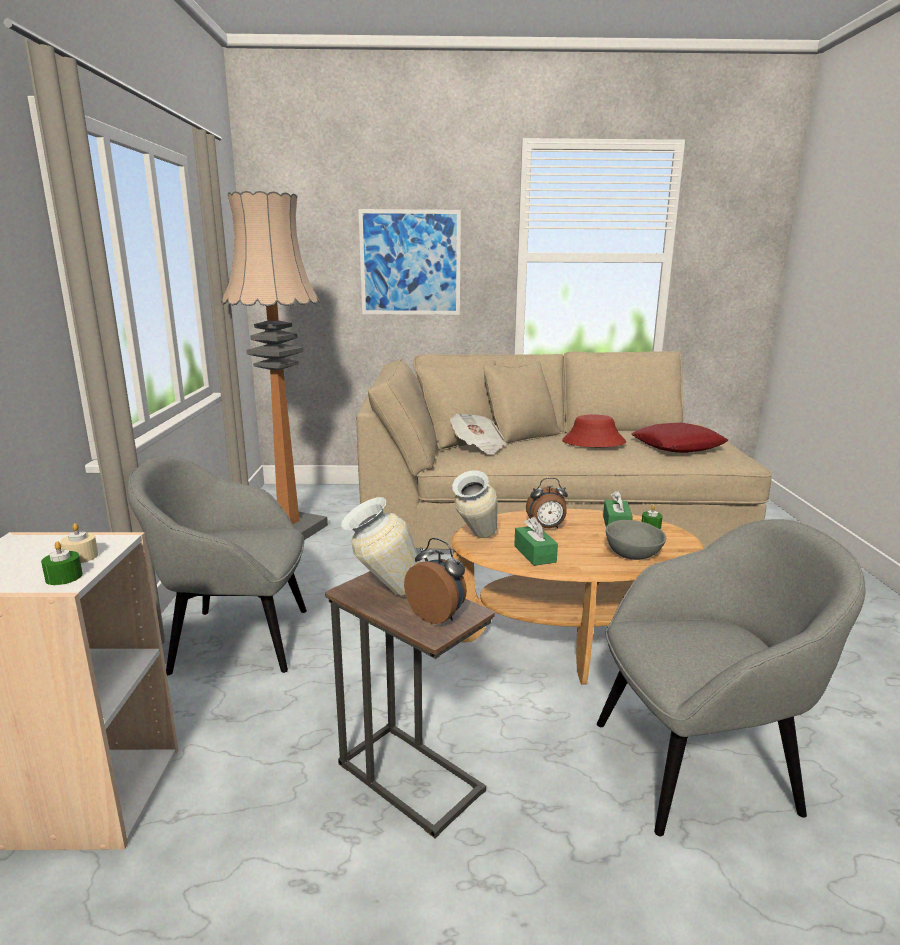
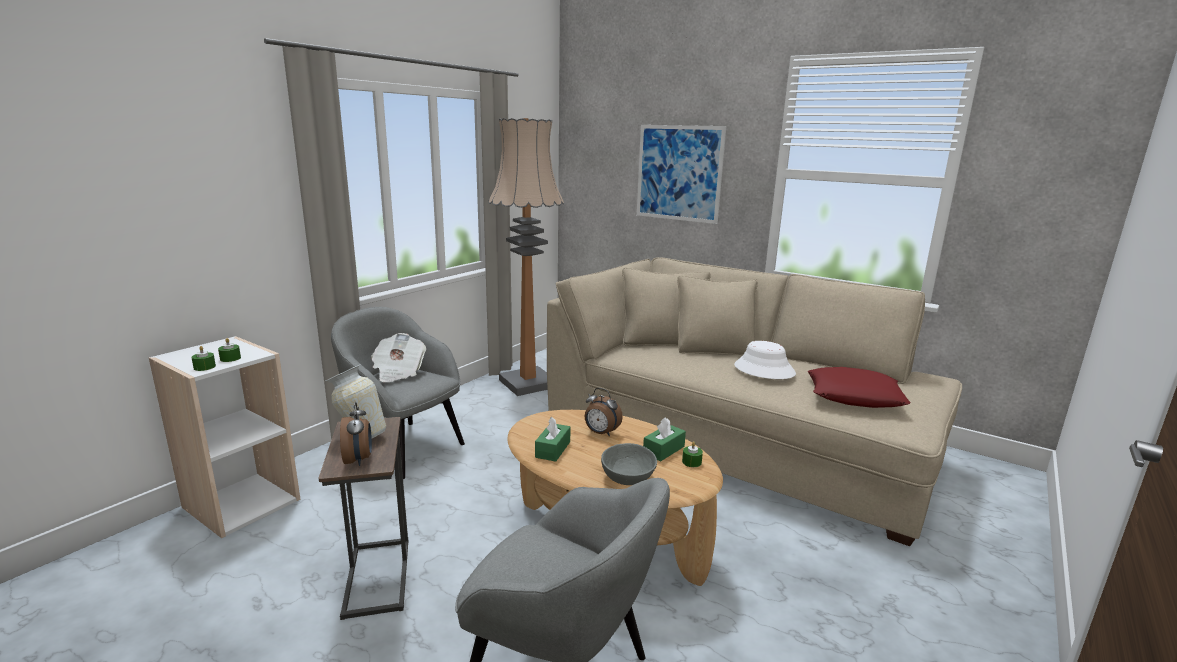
camera: 35 degrees right, 0 degrees up
beige candle [60,523,98,563] -> green candle [218,338,241,362]
newspaper [450,413,507,455] -> newspaper moved to [371,333,426,382]
vase [452,470,497,538] -> none
red hat [562,415,626,447] -> white hat [734,341,796,379]

